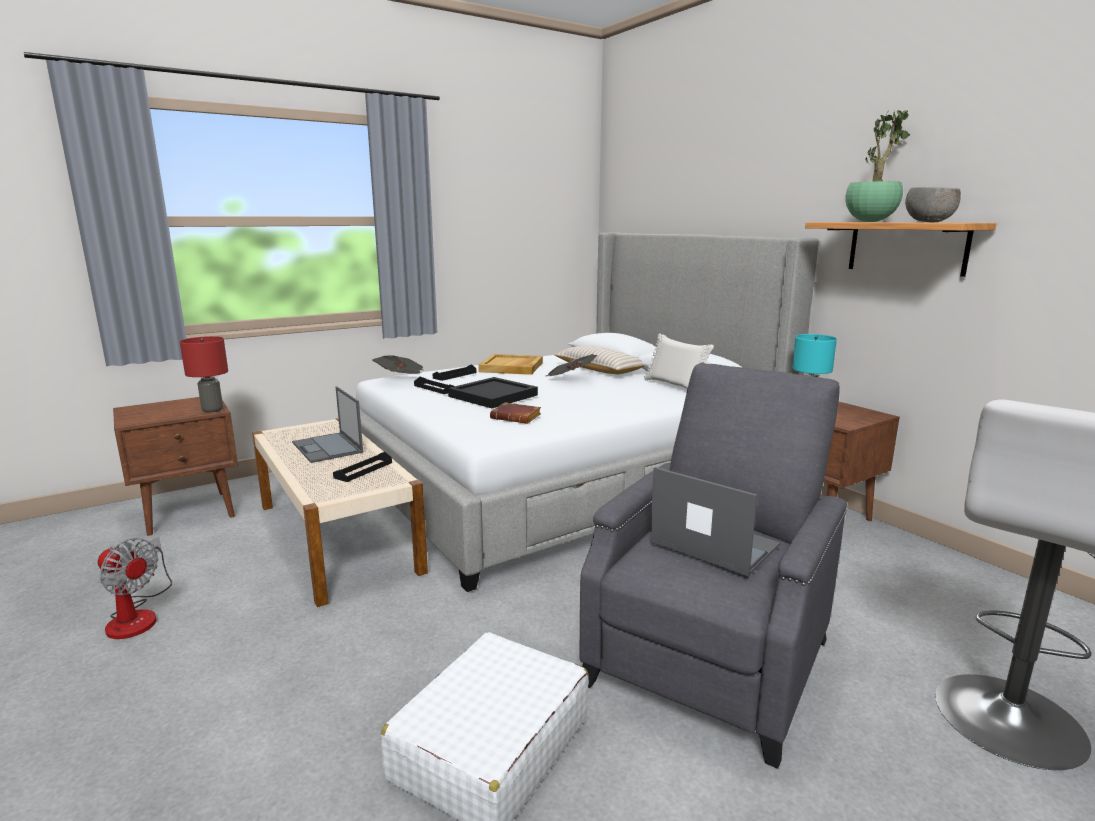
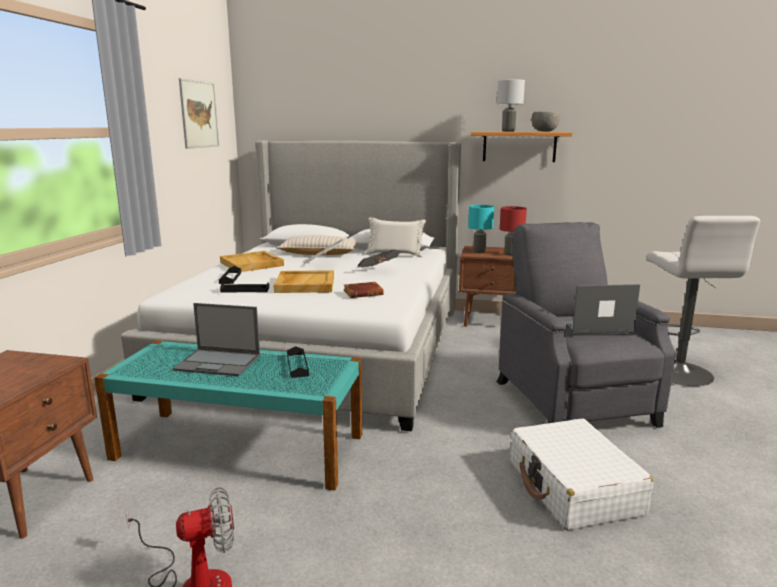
camera: 45 degrees left, 0 degrees up
red table lamp [180,336,228,412] -> red table lamp moved to [500,206,527,256]
beige bench [252,418,428,607] -> turquoise bench [94,340,362,491]
newspaper [372,355,424,374] -> newspaper moved to [357,249,400,268]
black tray [448,377,538,408] -> beige tray [273,270,334,293]
potted plant [845,110,910,222] -> white table lamp [497,79,525,132]
none -> picture [179,78,219,149]

